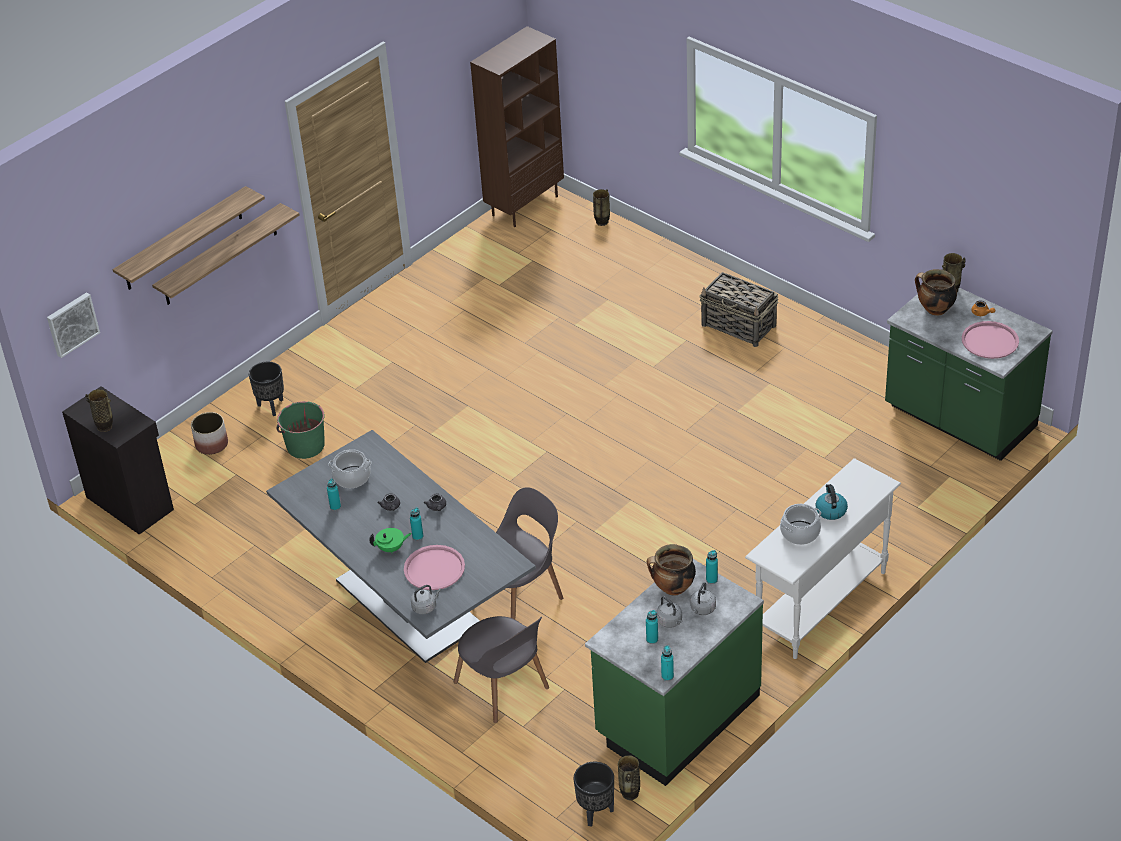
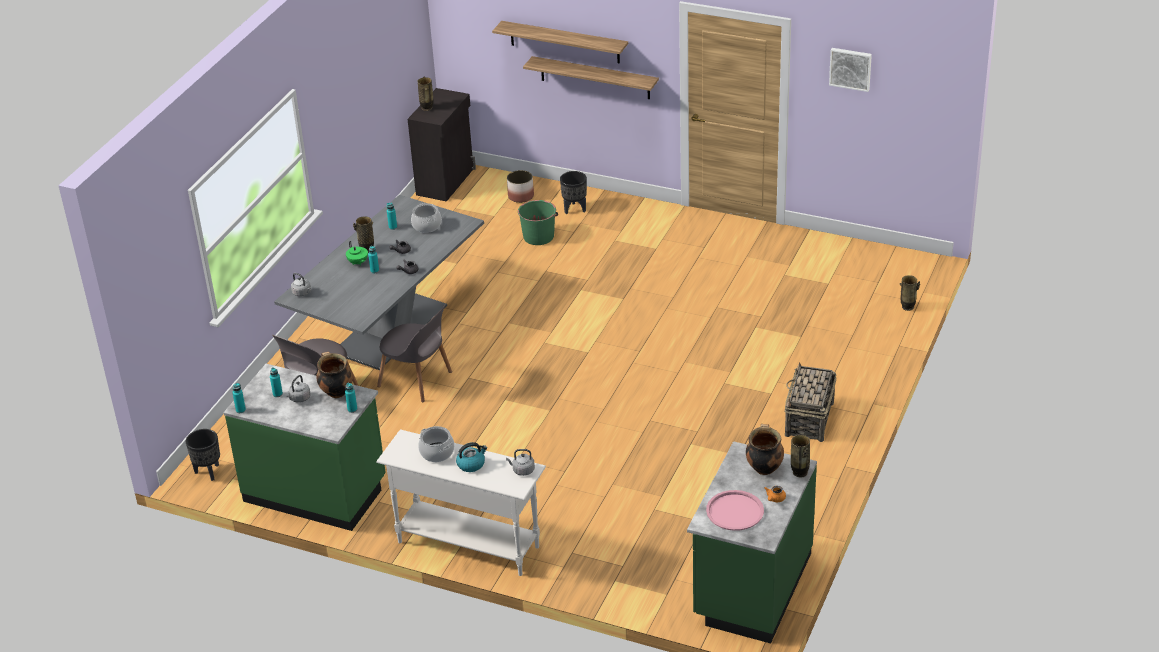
camera: 70 degrees right, 5 degrees down
picture [47,292,100,358] -> picture moved to [829,48,872,92]
pink tray [404,545,465,590] -> none
brown bookcase [470,26,564,227] -> none
vase [618,755,640,800] -> vase moved to [353,216,374,253]
grey kettle [690,582,716,615] -> grey kettle moved to [506,449,535,476]

